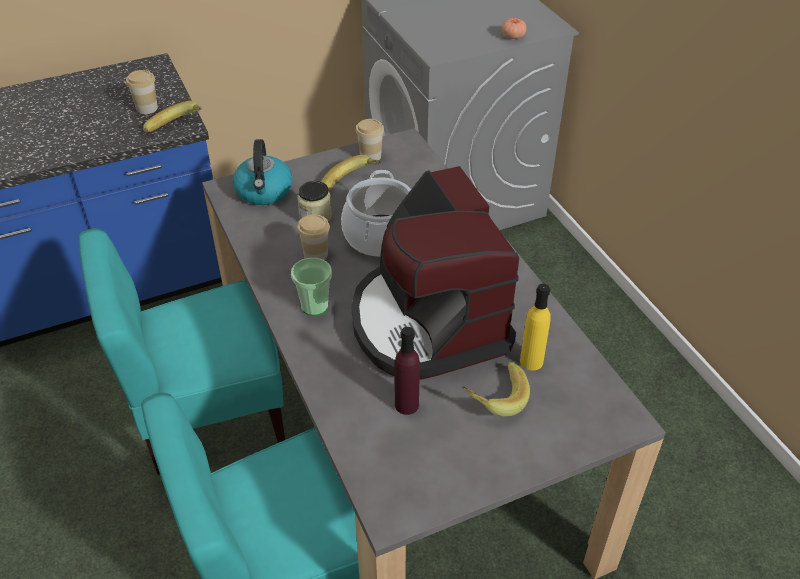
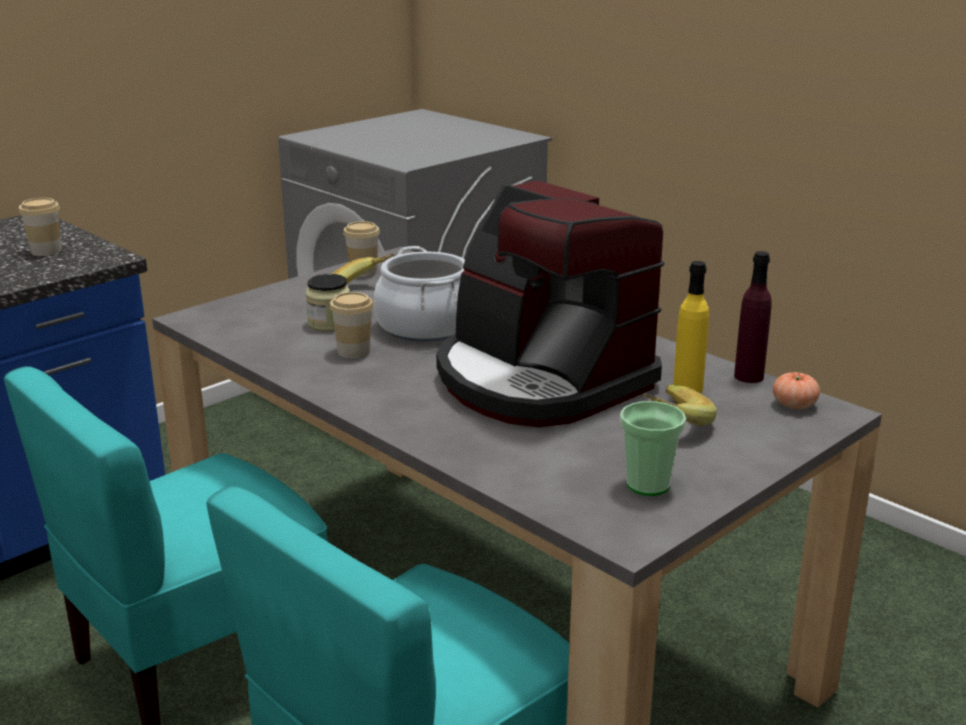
camera: 20 degrees left, 20 degrees down
banana [143,101,201,133] -> none
kettle [233,139,293,205] -> none
cup [291,258,332,316] -> cup moved to [620,401,686,496]
purple bottle [394,327,420,415] -> purple bottle moved to [734,251,772,383]
tomato [502,18,527,39] -> tomato moved to [773,372,820,409]

